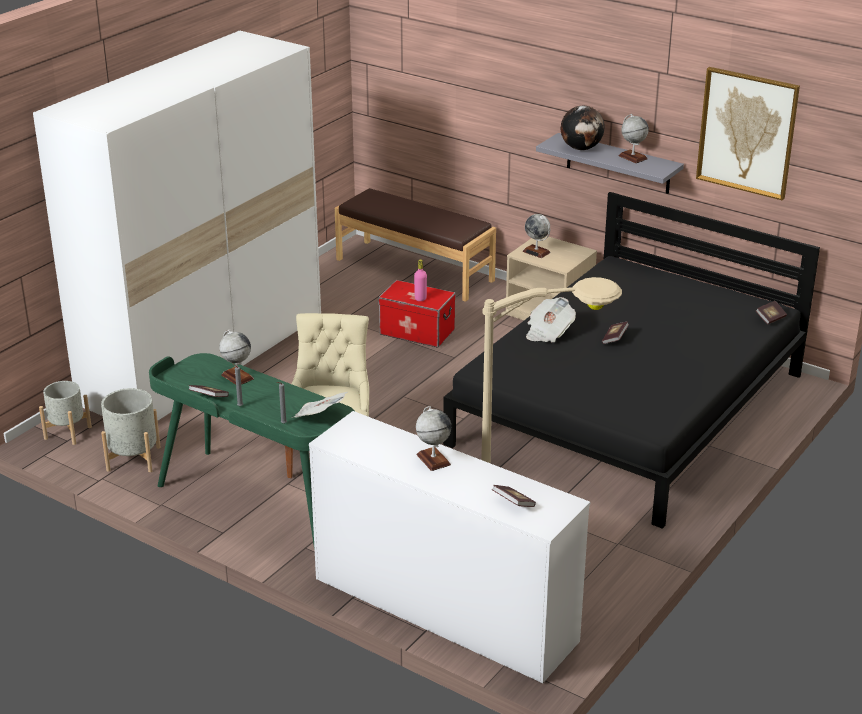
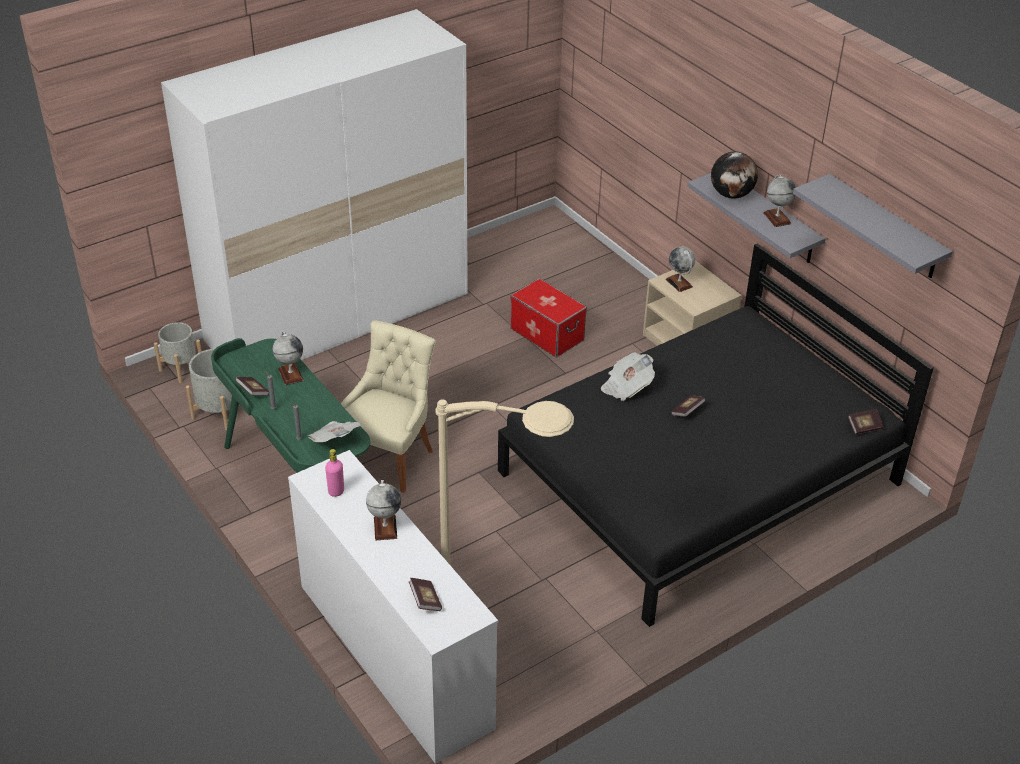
camera: 20 degrees right, 10 degrees up
brown bench [335,188,496,302] -> none
pink bottle [414,259,427,301] -> pink bottle moved to [325,449,344,497]
picture [696,67,800,200] -> grey shelf [793,174,953,278]

